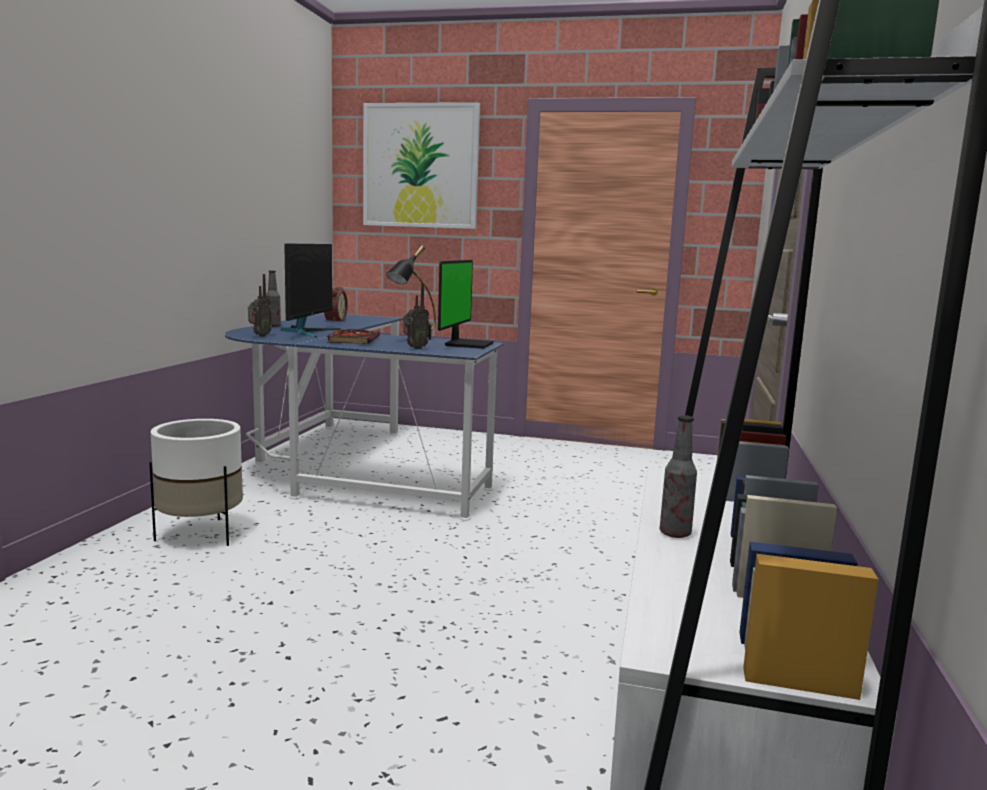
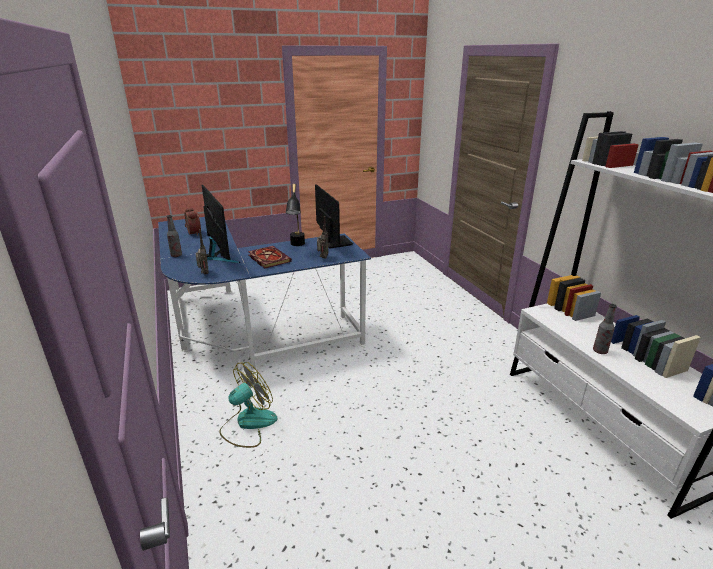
camera: 35 degrees left, 15 degrees up
white planter [149,419,243,546] -> fan [219,362,277,448]
picture [363,102,480,229] -> none

